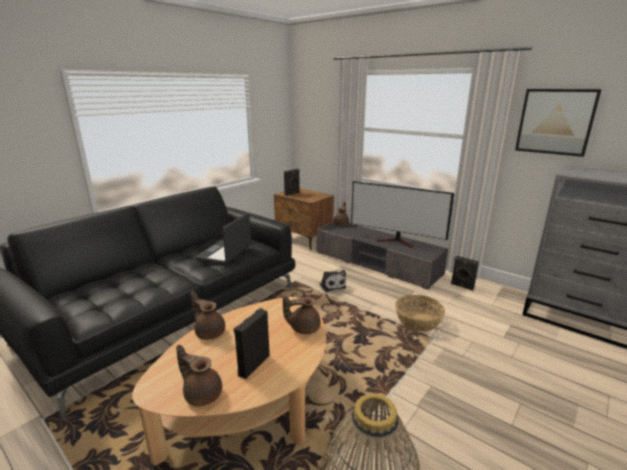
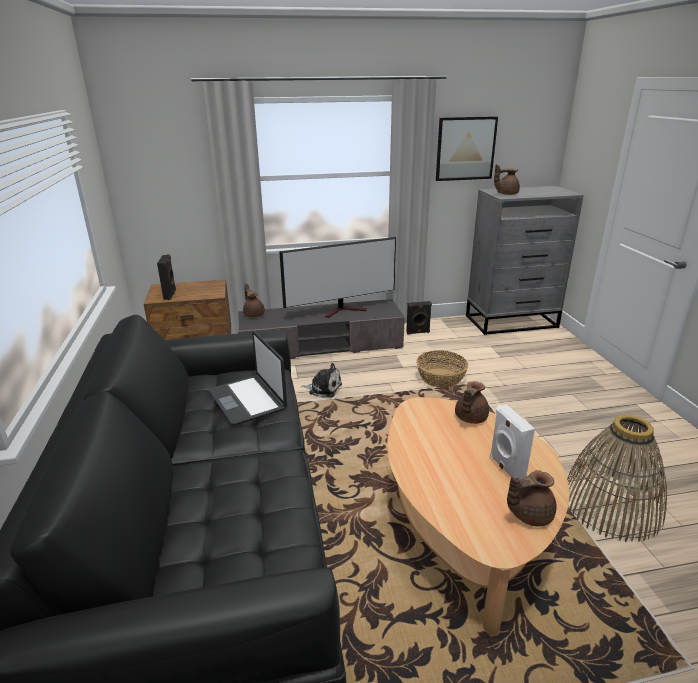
camera: 50 degrees left, 5 degrees up
brown teapot [191,291,225,340] -> brown teapot moved to [494,164,520,195]
black speaker [234,308,270,379] -> white speaker [490,404,535,480]

